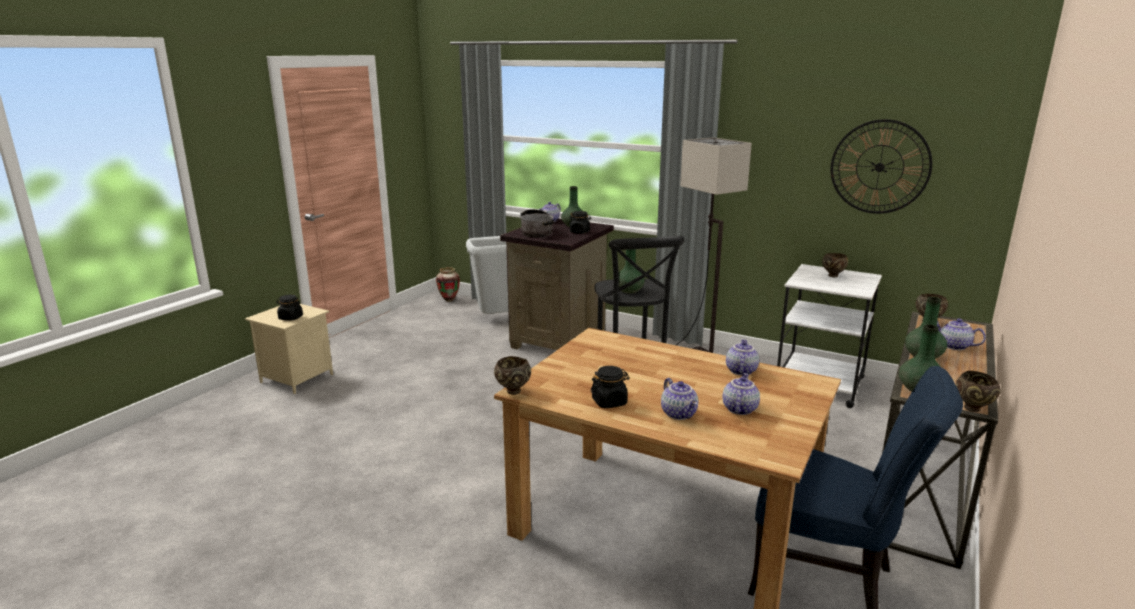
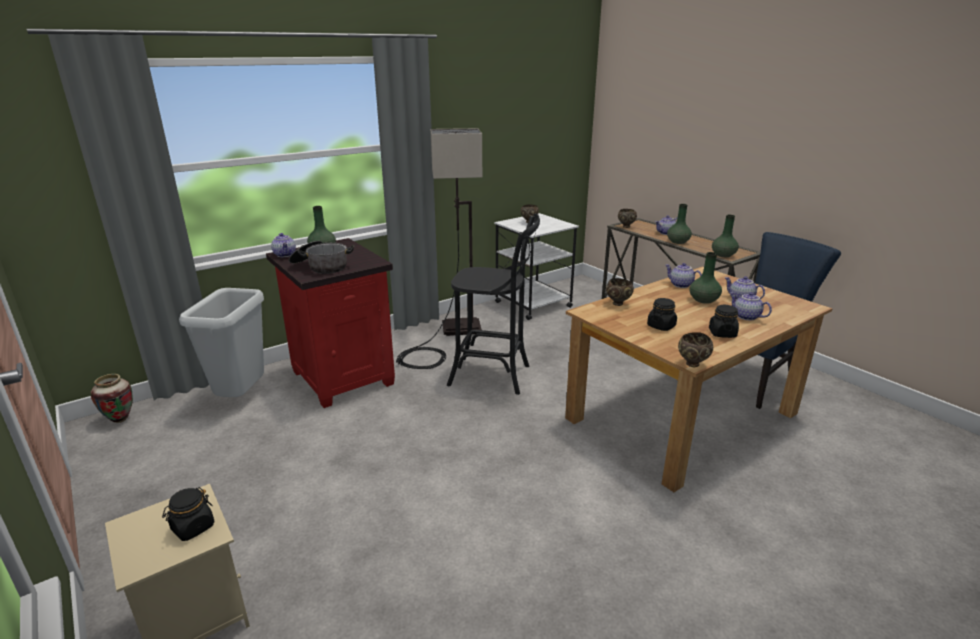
camera: 65 degrees left, 5 degrees up
beige cabinet [500,218,614,350] -> red cabinet [266,238,395,408]
black jar [569,211,592,234] -> black jar moved to [647,298,677,331]
green vase [619,249,645,294] -> green vase moved to [690,252,722,304]
teapot [661,378,698,420] -> teapot turned 135 degrees counterclockwise [730,292,772,320]
wall clock [831,119,932,214] -> none
brown bowl [956,371,1000,412] -> brown bowl moved to [606,278,634,306]

